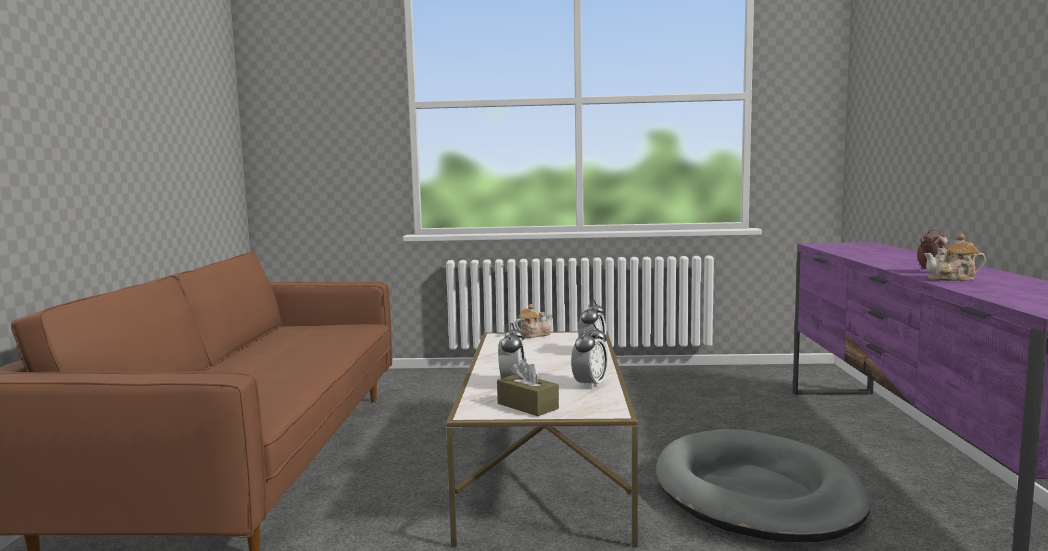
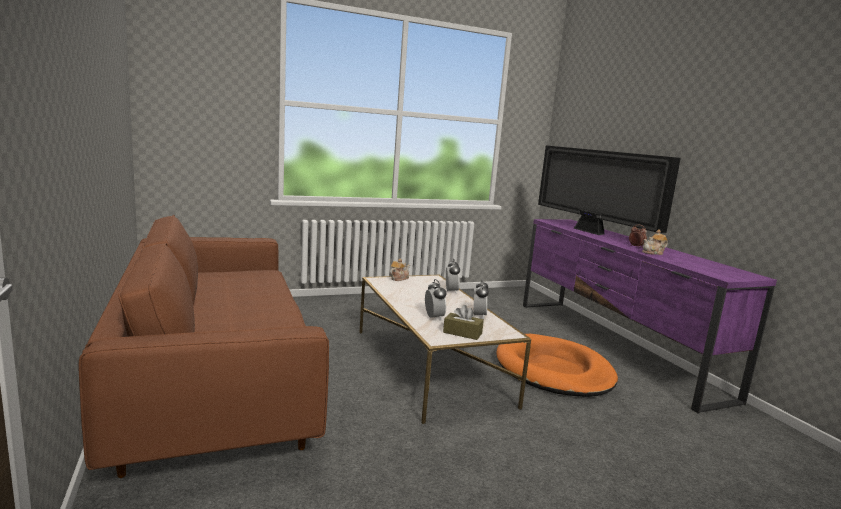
camera: 25 degrees left, 5 degrees up
grey dog bed [656,429,870,542] -> orange dog bed [497,334,618,397]
none -> television [538,146,681,235]

